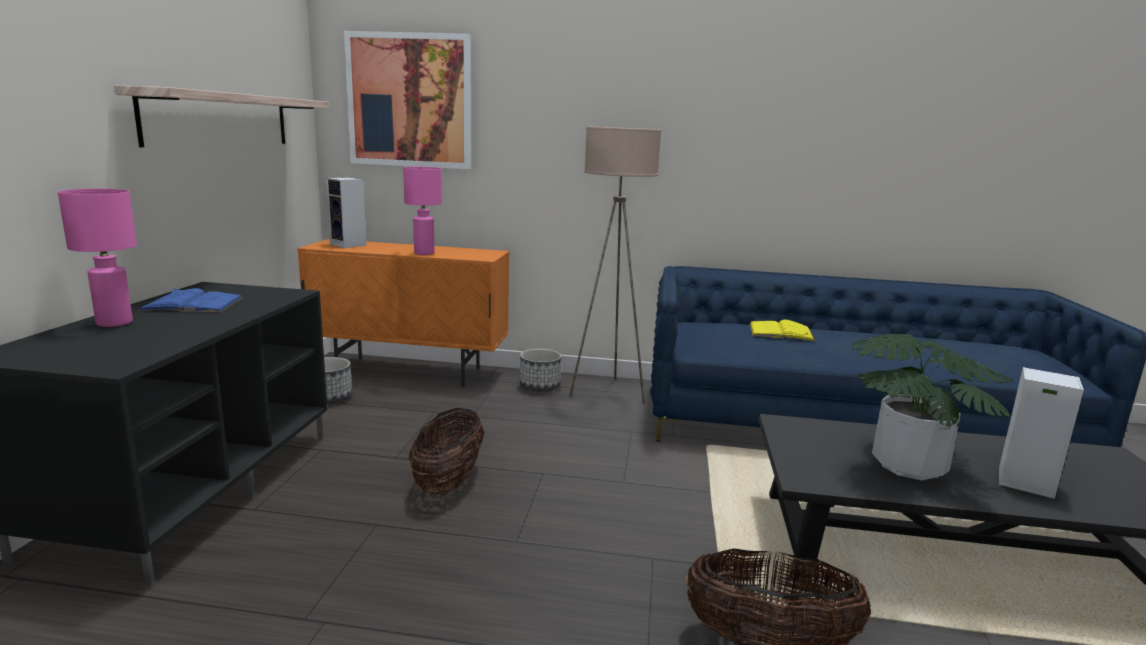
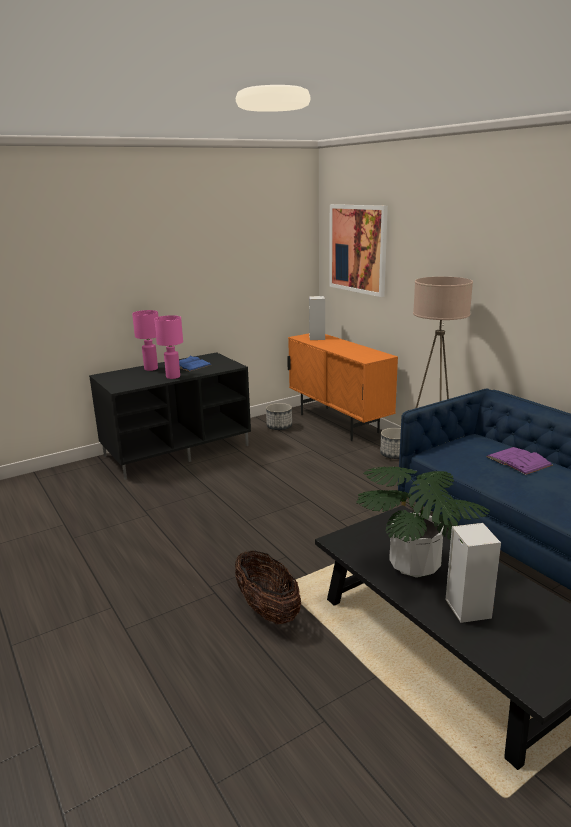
camera: 50 degrees right, 5 degrees up
shelf [114,85,329,147] -> none
pink table lamp [403,167,442,255] -> pink table lamp moved to [154,315,183,379]
basket [409,408,484,495] -> none
yellow book [750,319,815,341] -> purple book [486,447,553,475]

